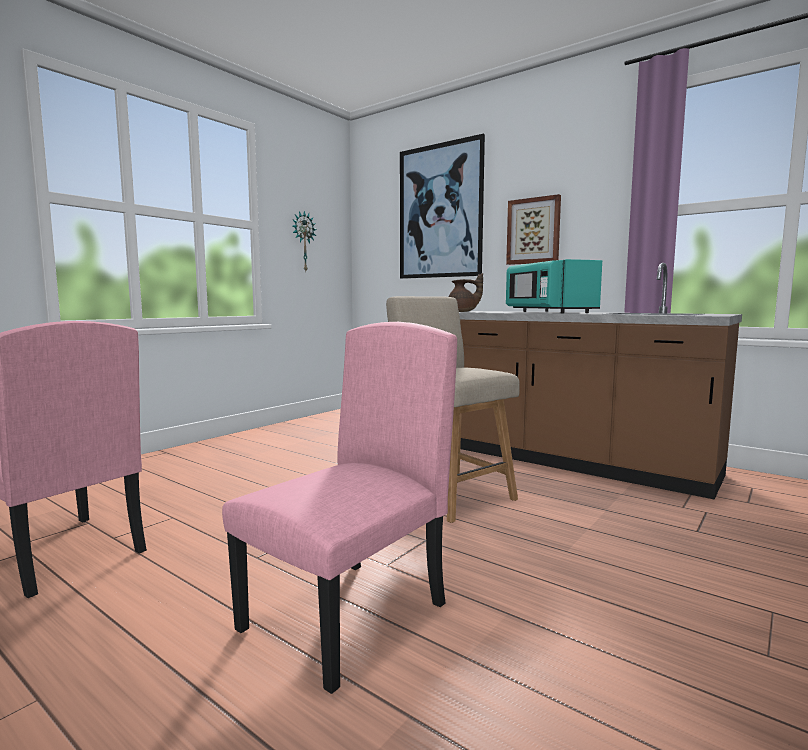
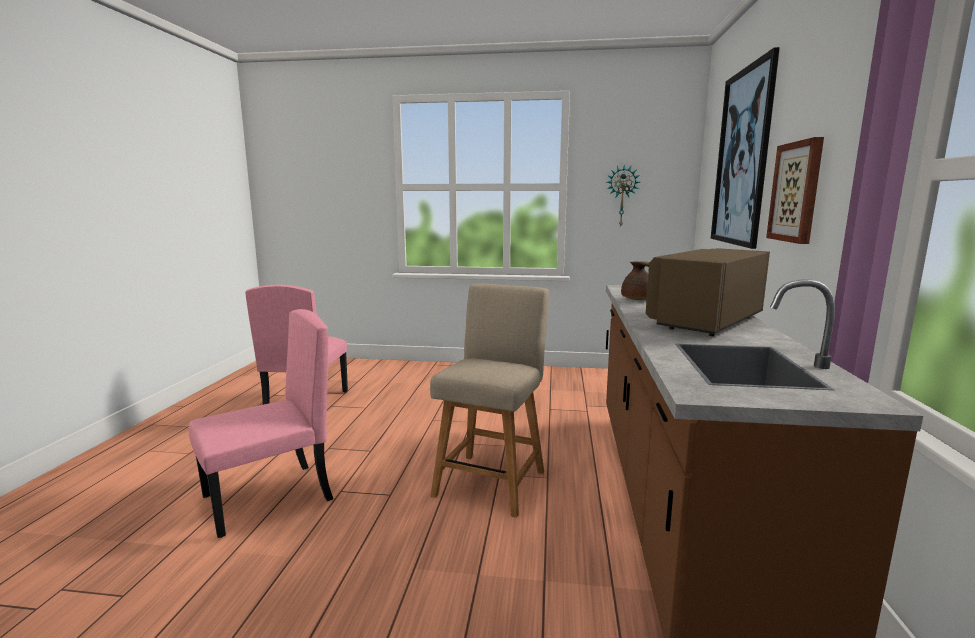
camera: 60 degrees right, 5 degrees up
pink chair [222,322,457,694] -> pink chair turned 45 degrees counterclockwise [189,309,333,538]
turquoise microwave [506,259,602,313] -> brown microwave [646,248,770,336]

